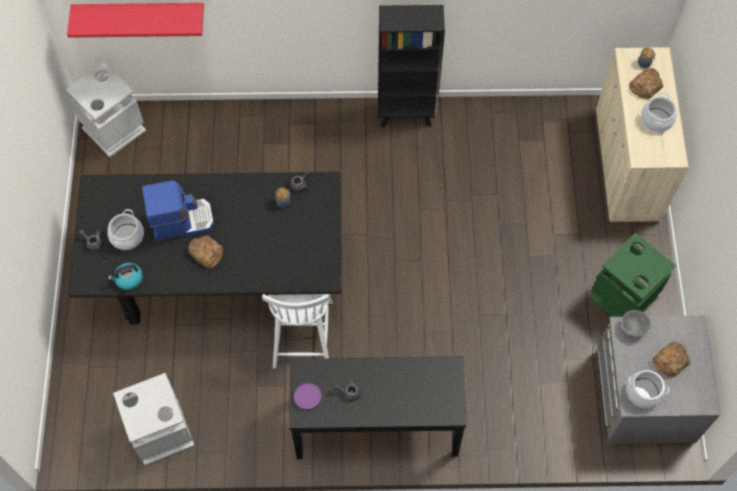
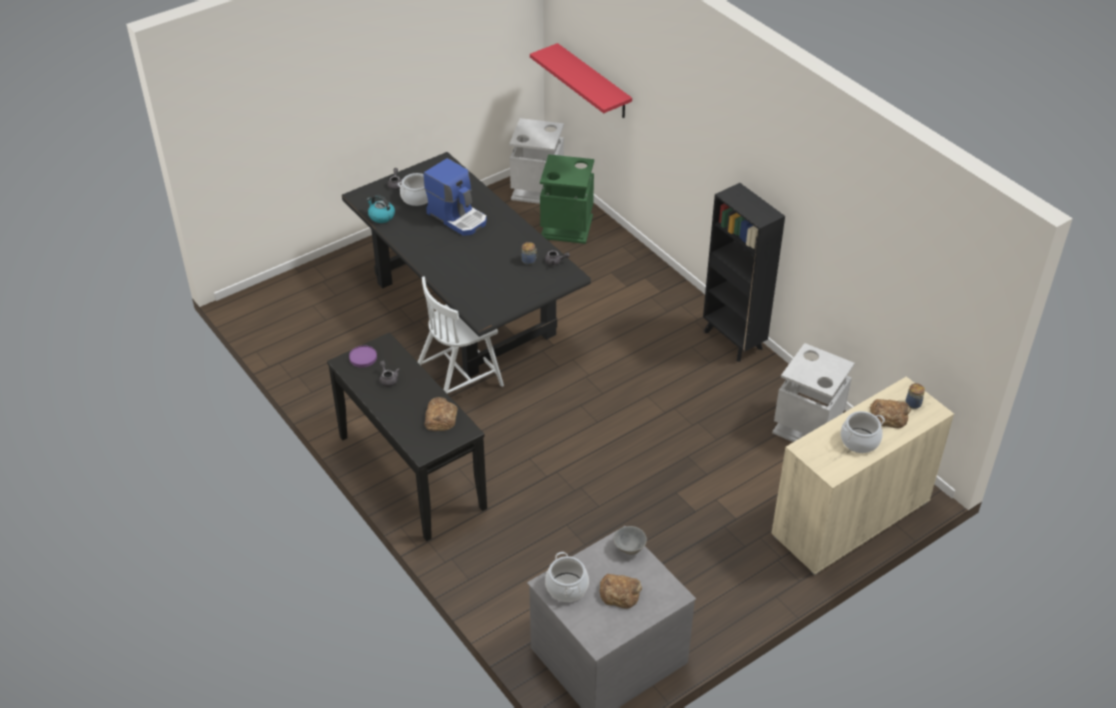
camera: 55 degrees right, 20 degrees down
grey trash can [113,373,194,466] -> grey trash can moved to [772,343,855,442]
bread [188,235,223,269] -> bread moved to [424,397,458,431]
green trash can [589,233,676,317] -> green trash can moved to [540,154,594,244]

